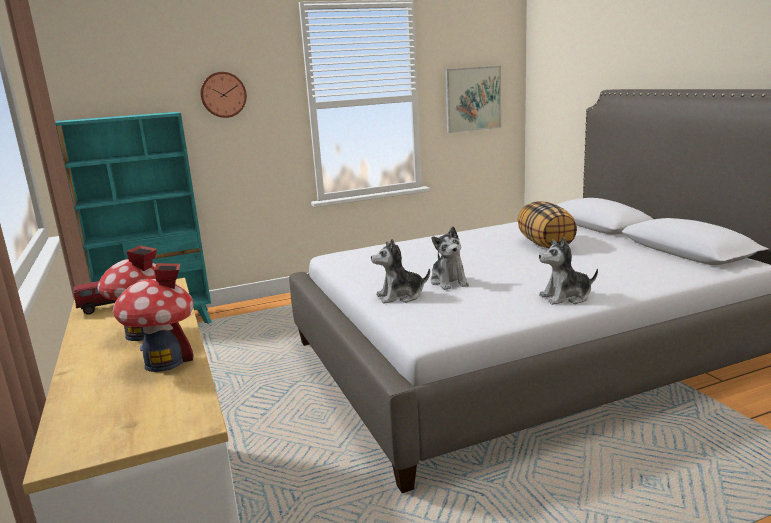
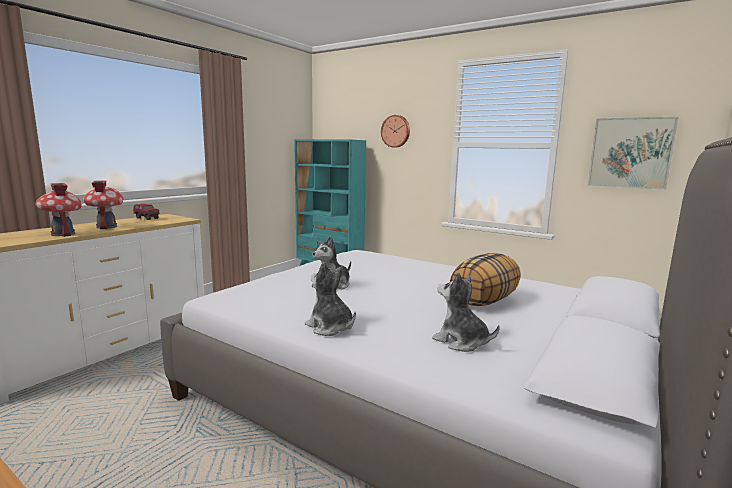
camera: 55 degrees right, 5 degrees down
plush toy [371,239,430,304] -> plush toy moved to [432,272,500,352]

